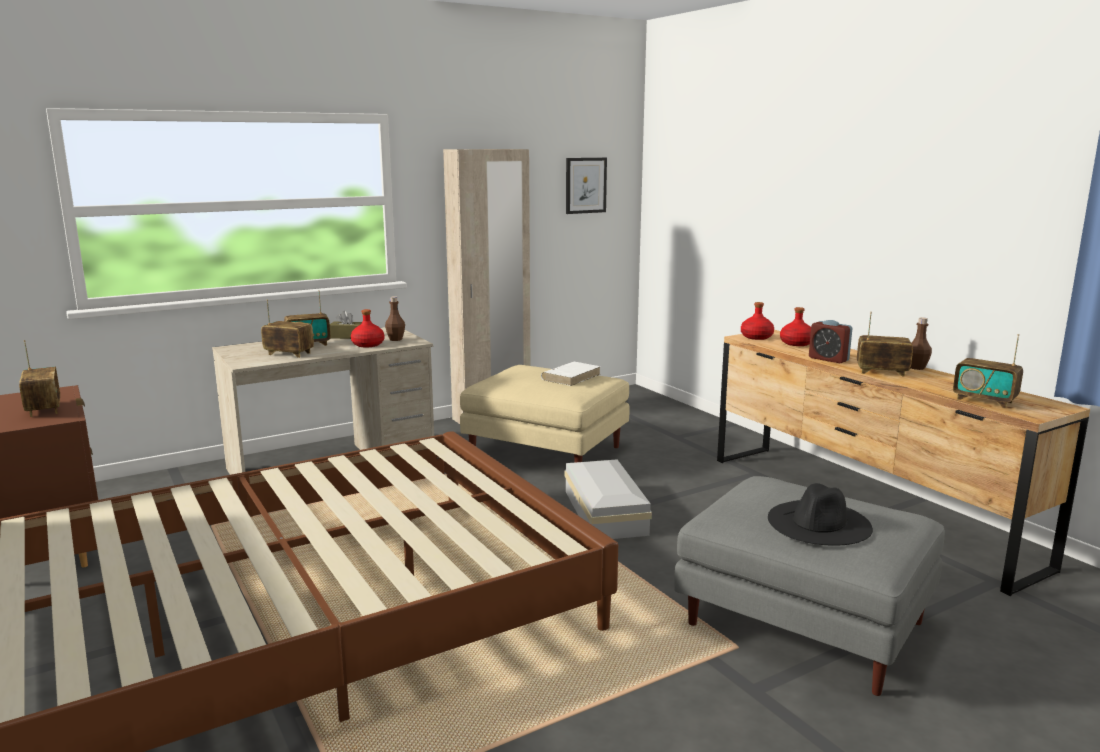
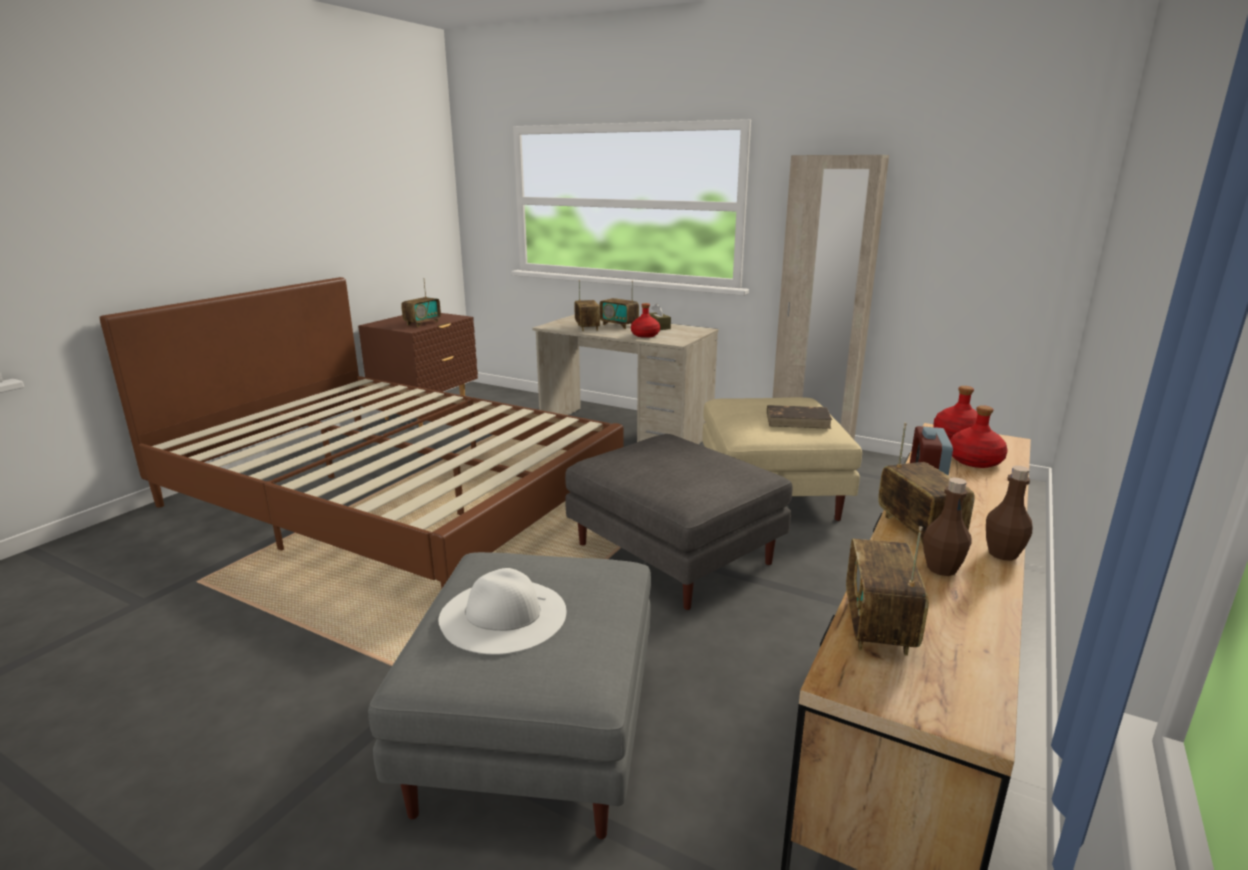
camera: 60 degrees right, 5 degrees up
brown bottle [385,296,405,341] -> brown bottle moved to [923,478,971,576]
white book [541,362,601,386] -> brown book [767,405,832,429]
white storage box [565,459,652,539] -> grey ottoman [565,434,792,610]
picture [566,158,607,214] -> none
black hat [768,483,873,546] -> white hat [438,568,566,655]

